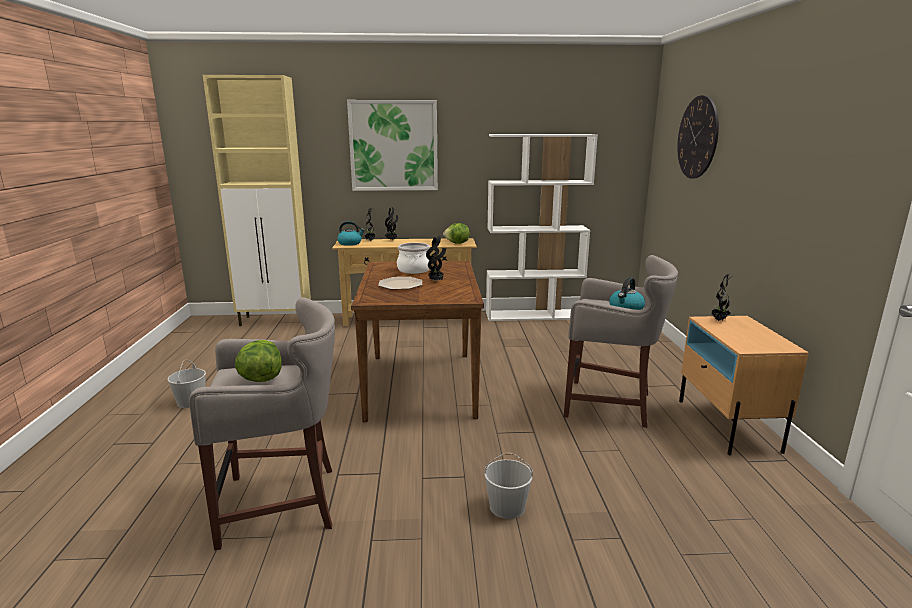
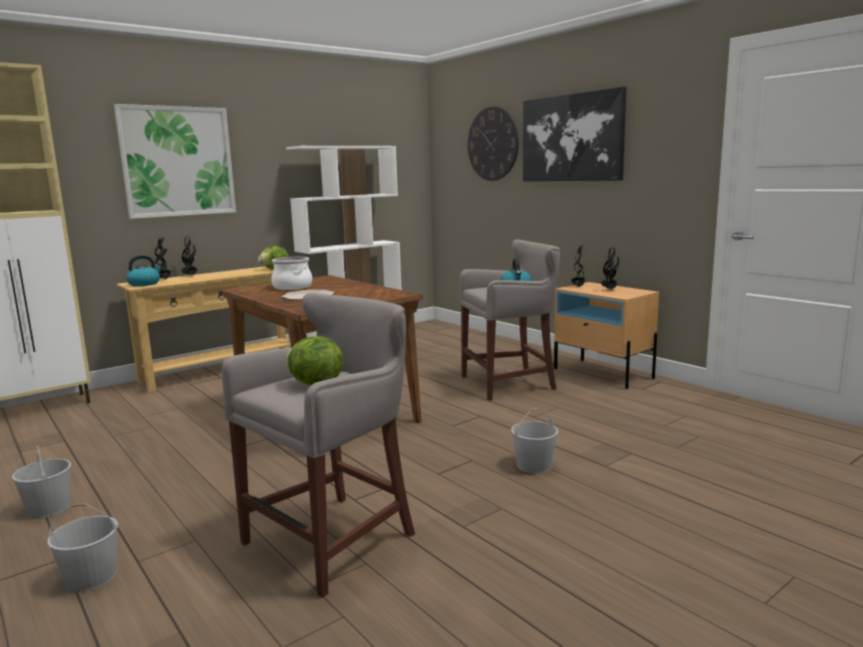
camera: 35 degrees left, 5 degrees down
potted plant [426,235,446,281] -> potted plant moved to [600,246,620,290]
none -> white bucket [47,503,118,592]
none -> picture [523,87,627,181]

